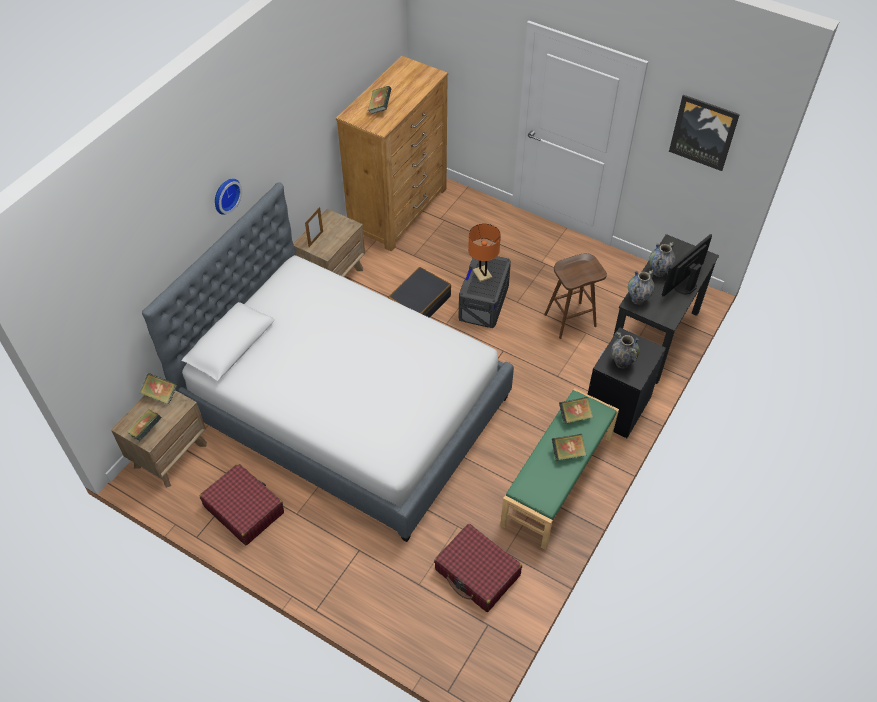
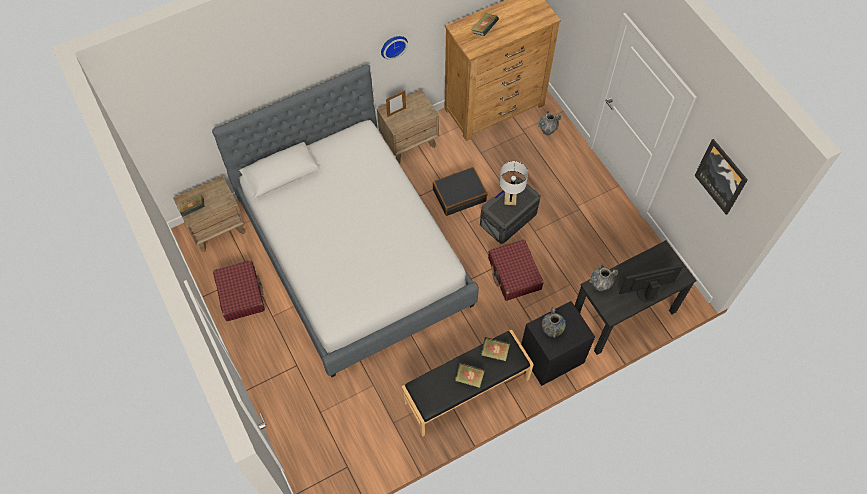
camera: 30 degrees right, 10 degrees up
book [140,373,177,404] -> none
wall clock [215,178,242,215] -> wall clock moved to [381,36,408,60]
red suitcase [434,524,522,612] -> red suitcase moved to [488,239,544,301]
orange table lamp [468,224,501,282] -> white table lamp [499,161,528,206]
green bench [500,388,619,550] -> black bench [402,330,534,437]
brown stool [544,253,607,339] -> none
vase [649,242,676,277] -> vase moved to [538,111,562,136]

